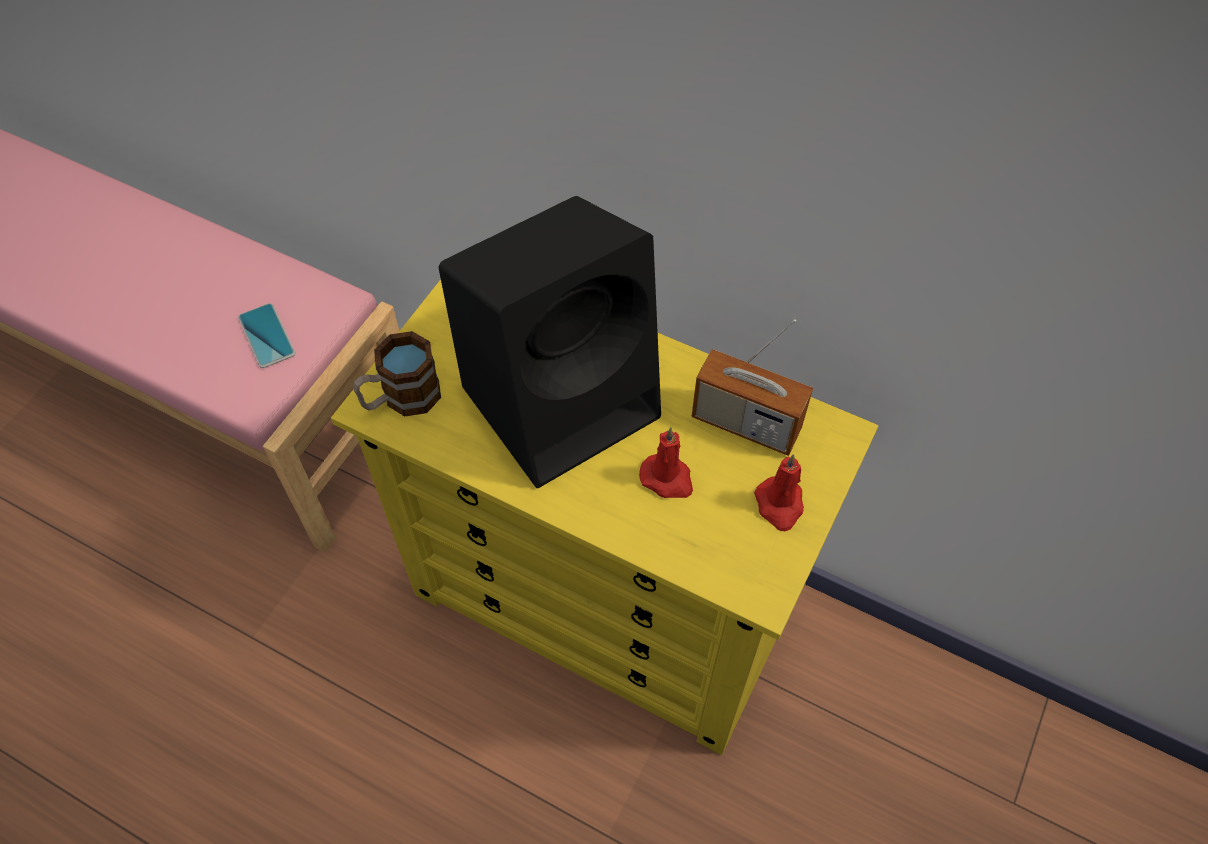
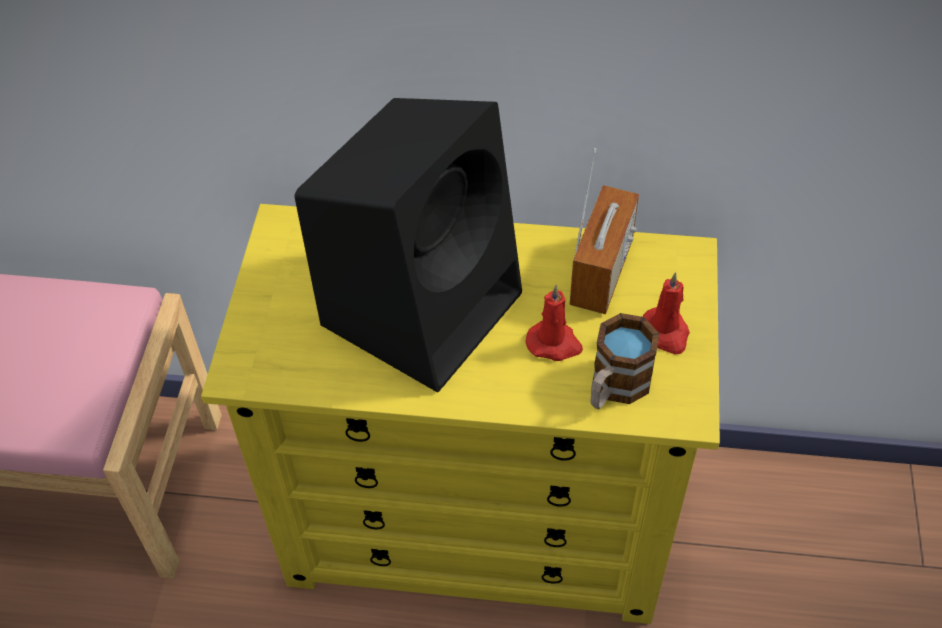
camera: 20 degrees left, 5 degrees down
phone [238,303,295,368] -> none
mug [353,331,441,417] -> mug moved to [590,313,660,409]
radio [692,319,813,456] -> radio turned 75 degrees counterclockwise [570,148,639,314]

